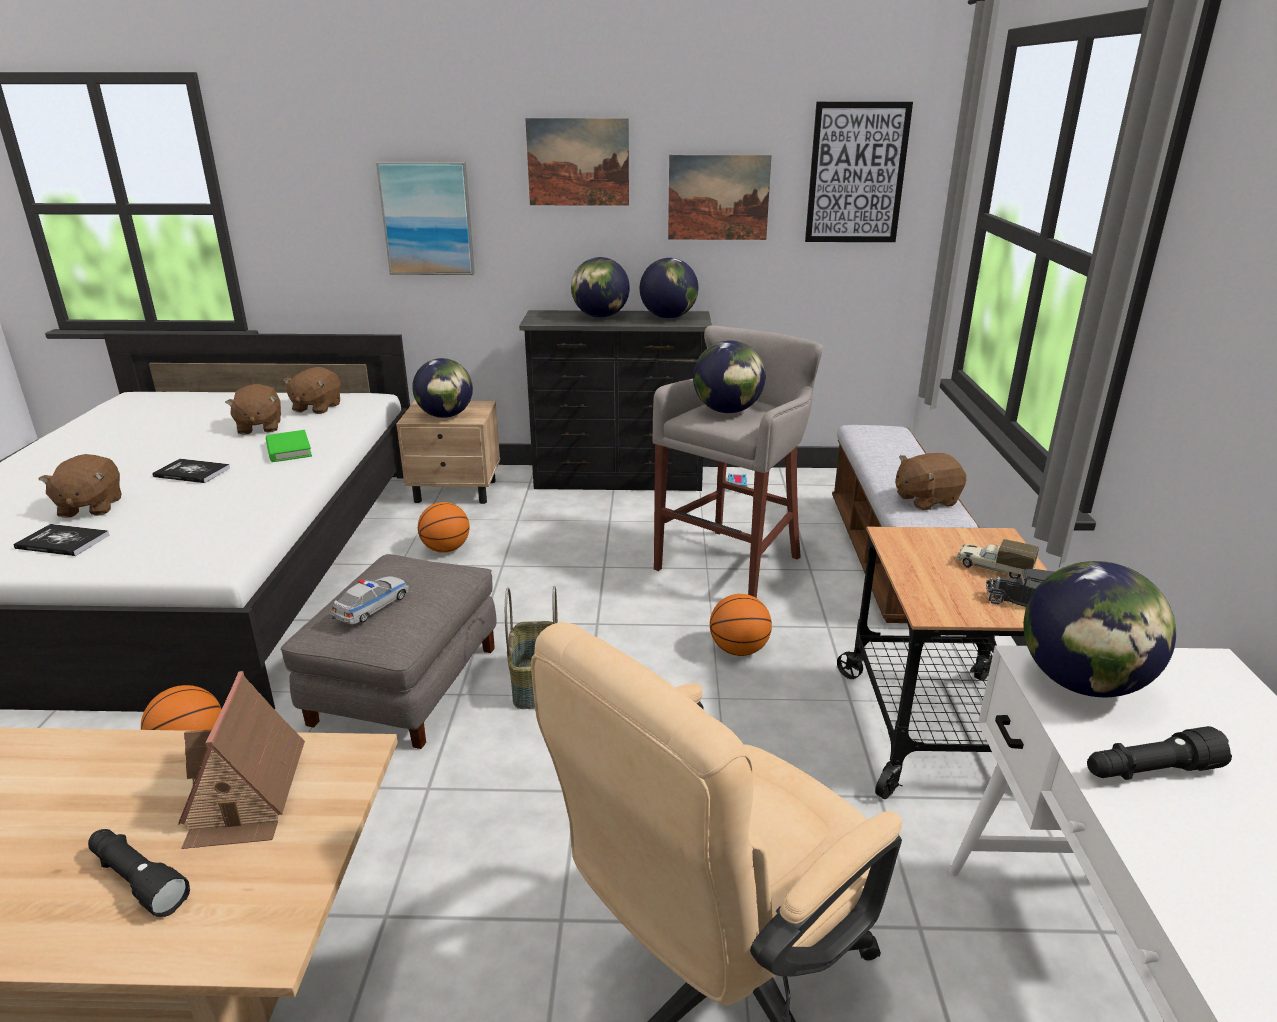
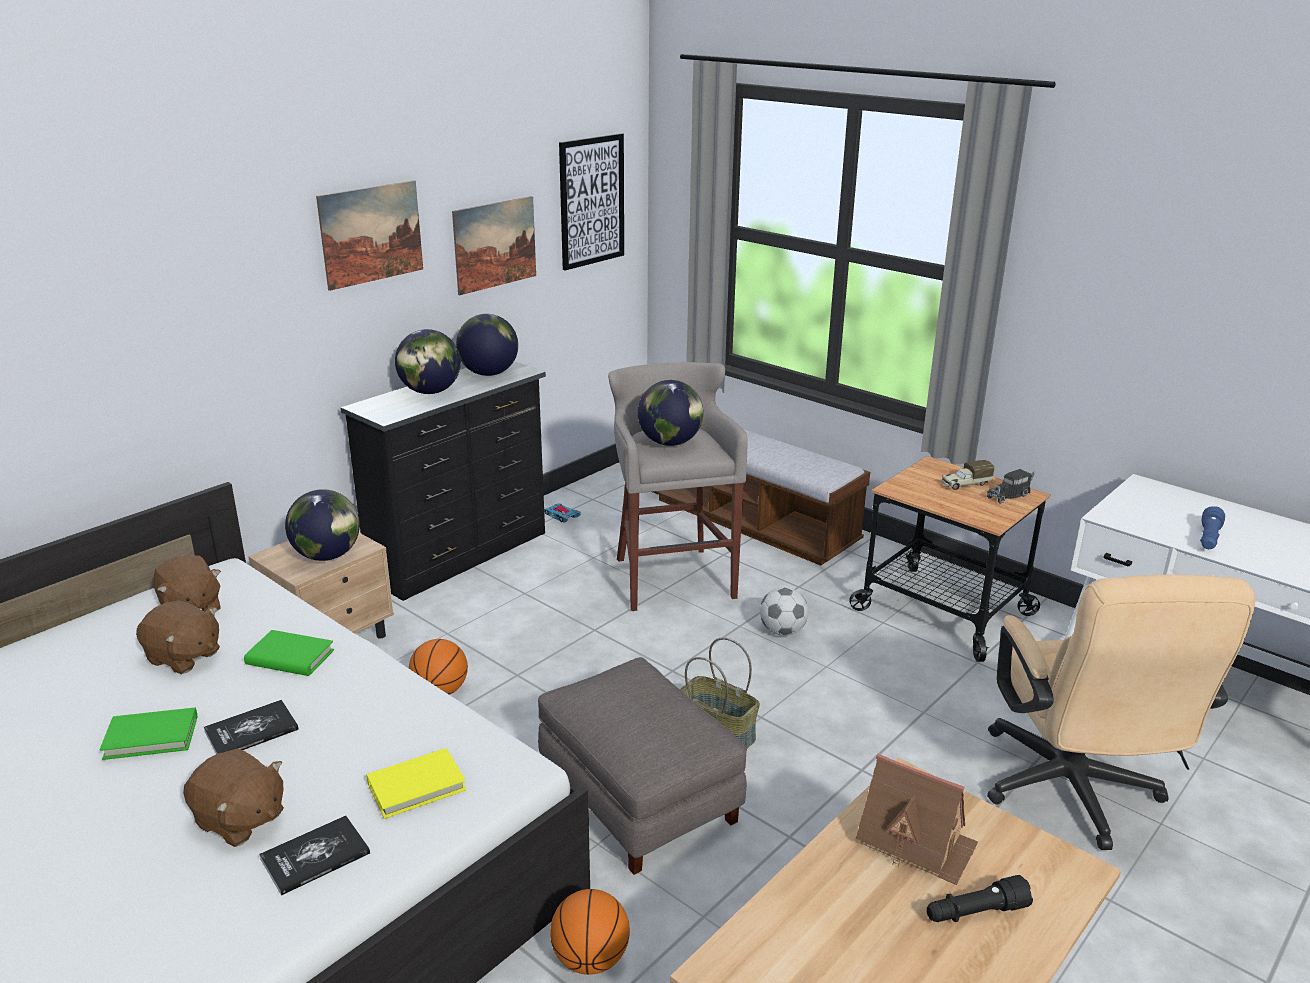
camera: 50 degrees left, 0 degrees up
toy car [331,576,409,624] -> none
picture [376,162,475,275] -> none
basketball [710,594,772,656] -> football [760,587,808,636]
brown plush toy [896,453,966,510] -> none
globe [1024,561,1176,697] -> none
black flashlight [1087,726,1232,780] -> blue flashlight [1200,506,1225,549]
none -> green book [100,708,197,760]
none -> yellow book [366,748,466,819]

